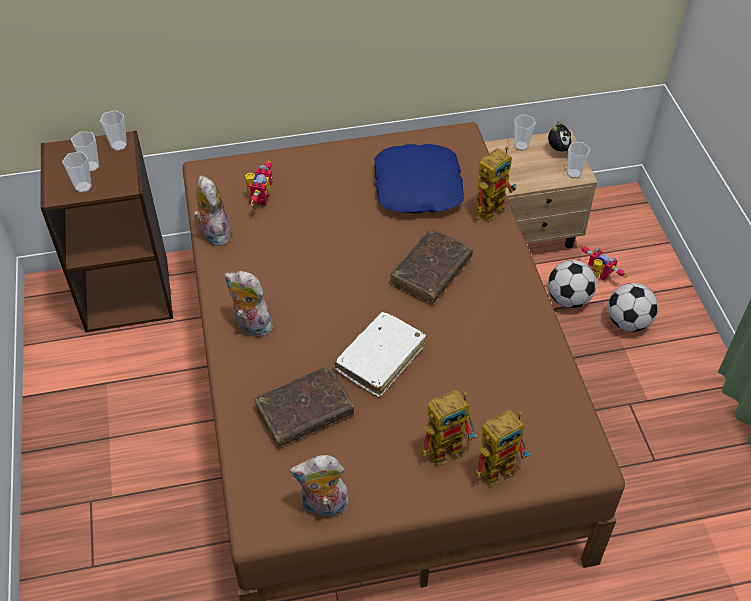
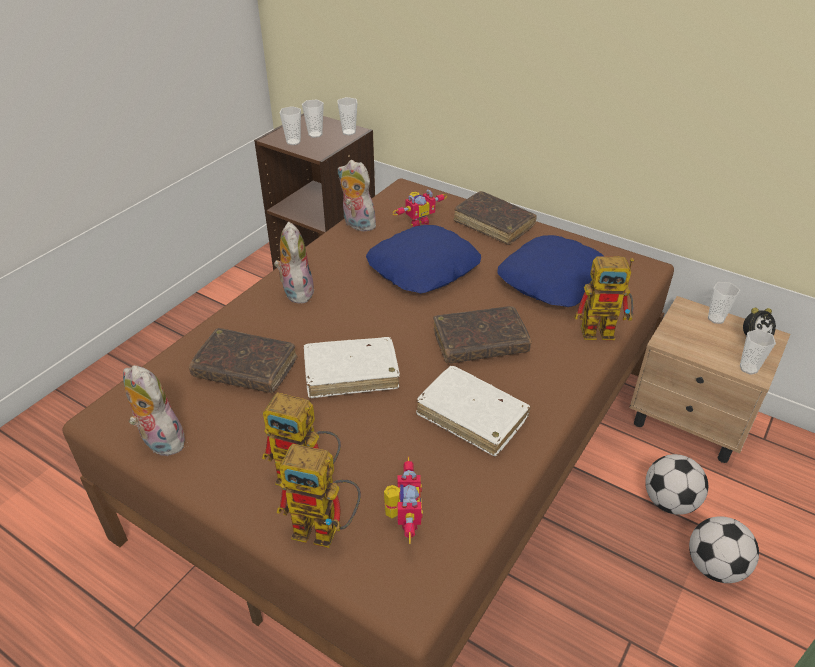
camera: 45 degrees right, 10 degrees down
plush toy [193,175,231,246] -> plush toy turned 75 degrees counterclockwise [338,160,376,232]
toy robot [579,245,628,280] -> toy robot moved to [384,457,423,544]
none -> blue pillow [366,225,481,294]
none -> white book [416,365,531,456]
none -> brown book [453,191,537,245]

